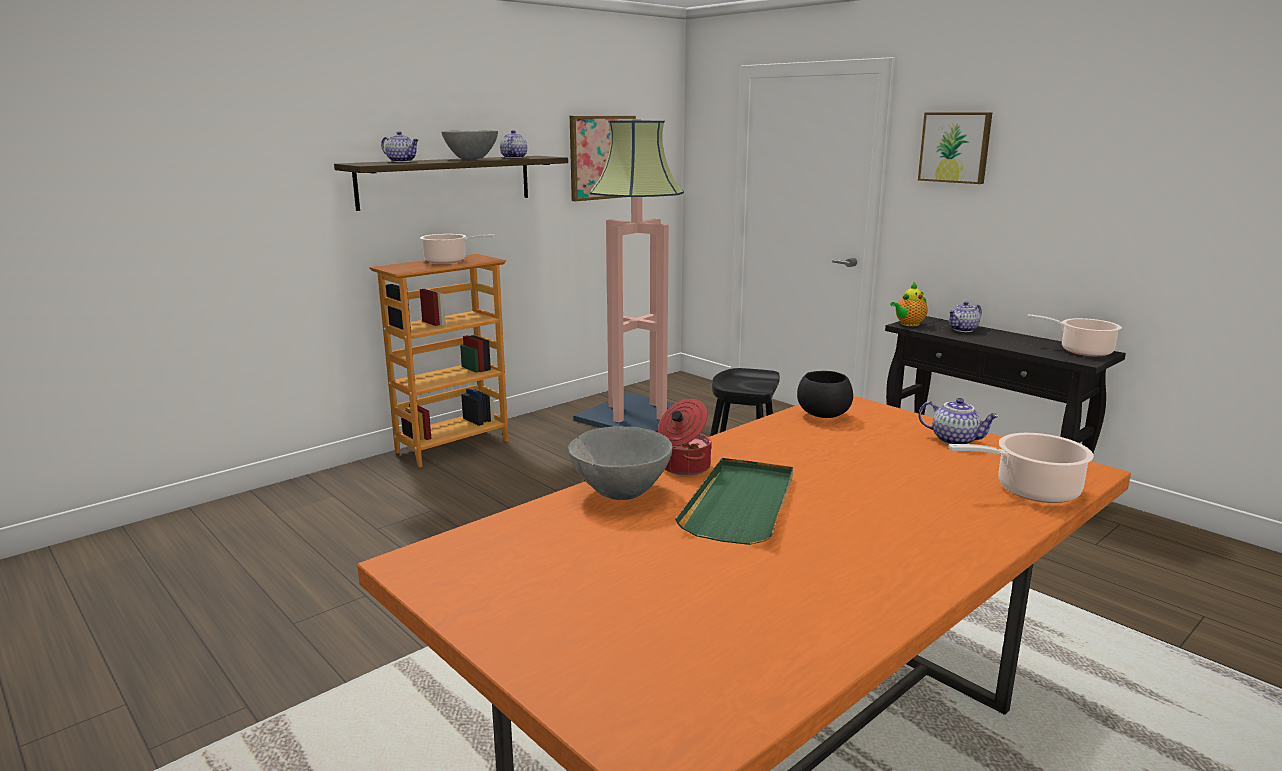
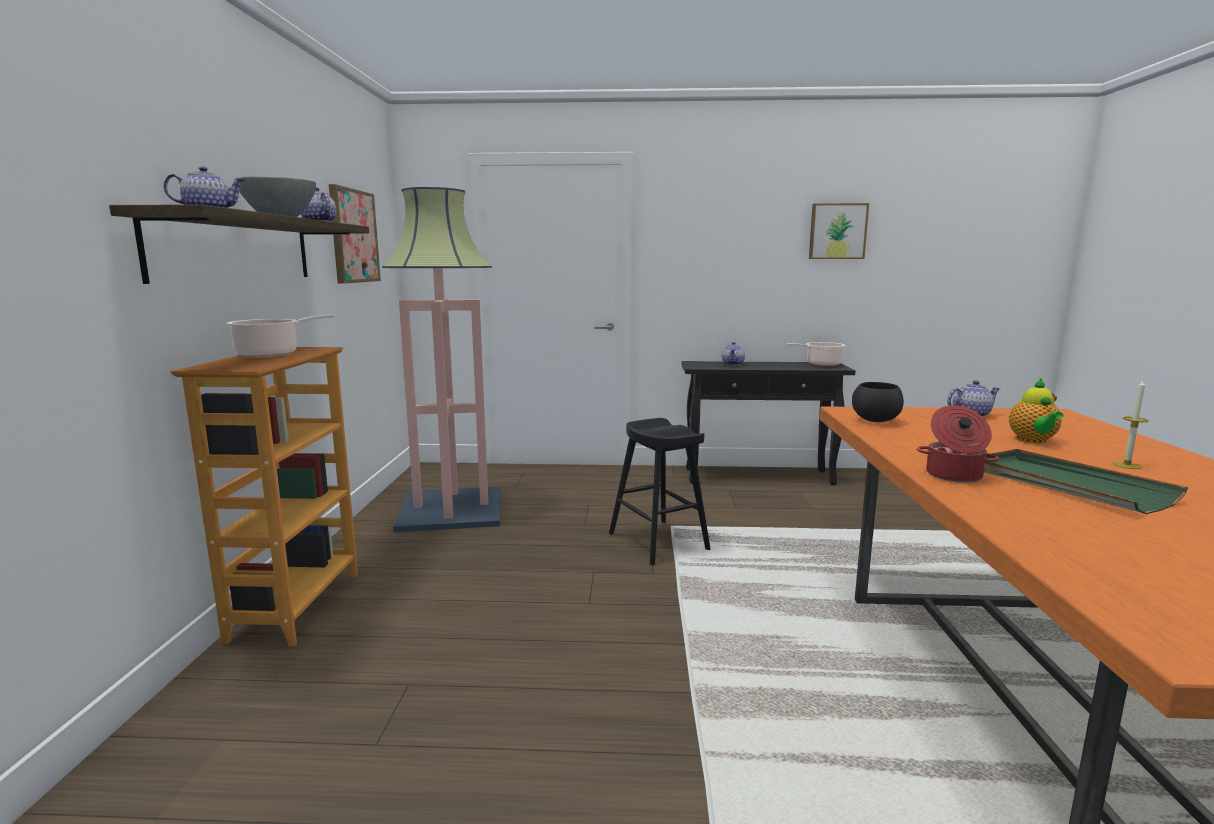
camera: 45 degrees left, 5 degrees down
grey bowl [568,426,672,500] -> none
teapot [890,283,928,326] -> teapot moved to [1009,378,1063,443]
picture [918,112,992,184] -> picture moved to [809,203,869,259]
cooking pot [948,433,1094,503] -> none
none -> candle [1112,380,1149,469]

